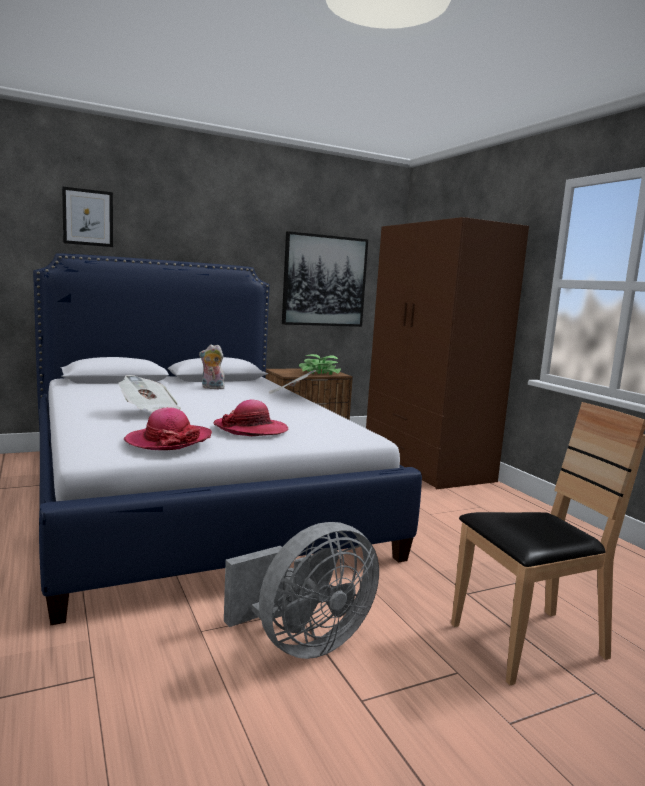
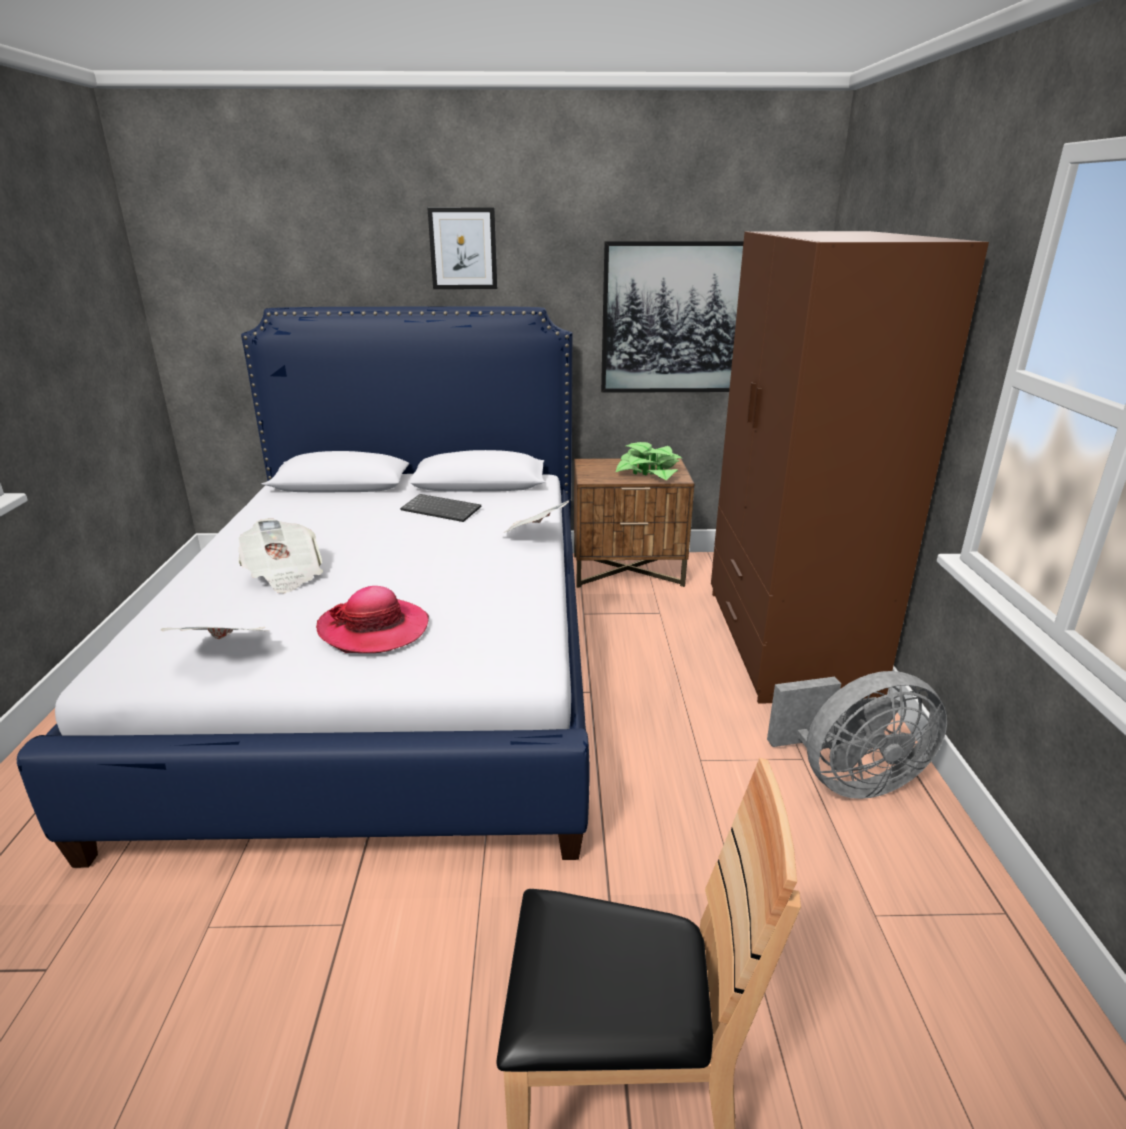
camera: 25 degrees right, 15 degrees up
picture [62,186,113,247] -> picture moved to [428,208,497,289]
hat [124,407,212,450] -> newspaper [160,627,270,639]
plush toy [199,344,227,389] -> keyboard [400,494,482,522]
grey fan [224,522,379,659] -> grey fan moved to [767,671,947,799]

